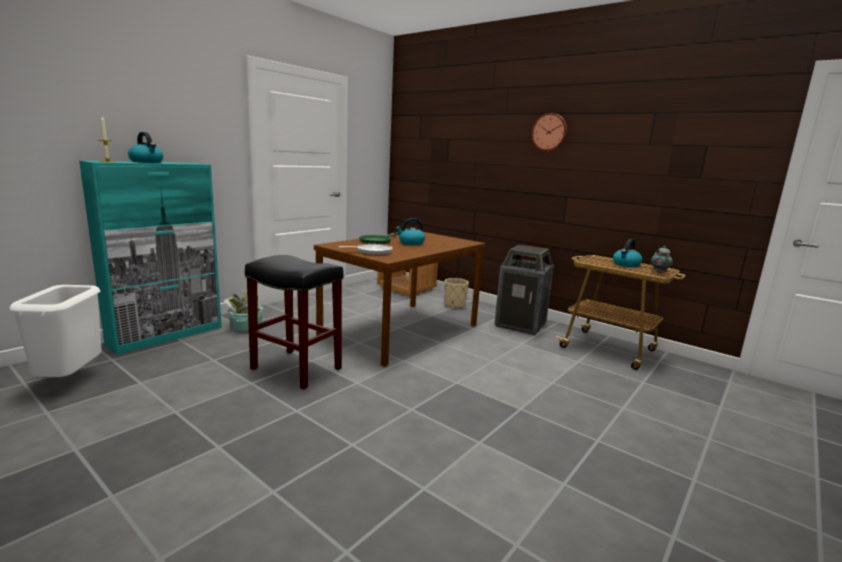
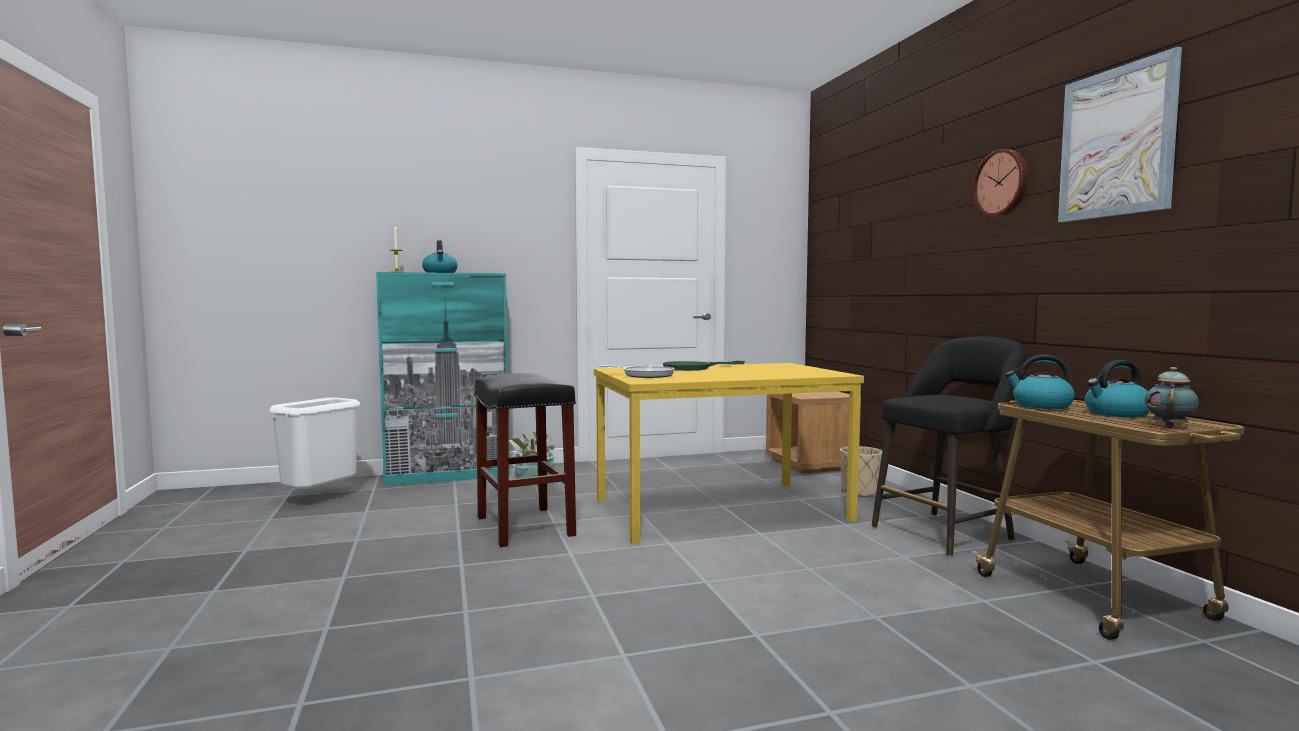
camera: 35 degrees right, 10 degrees down
brown dining table [314,232,485,367] -> yellow dining table [594,363,864,544]
kettle [396,218,425,245] -> kettle moved to [1005,355,1075,409]
trash can [494,245,554,335] -> black stool [872,336,1027,557]
none -> picture [1058,47,1182,222]

